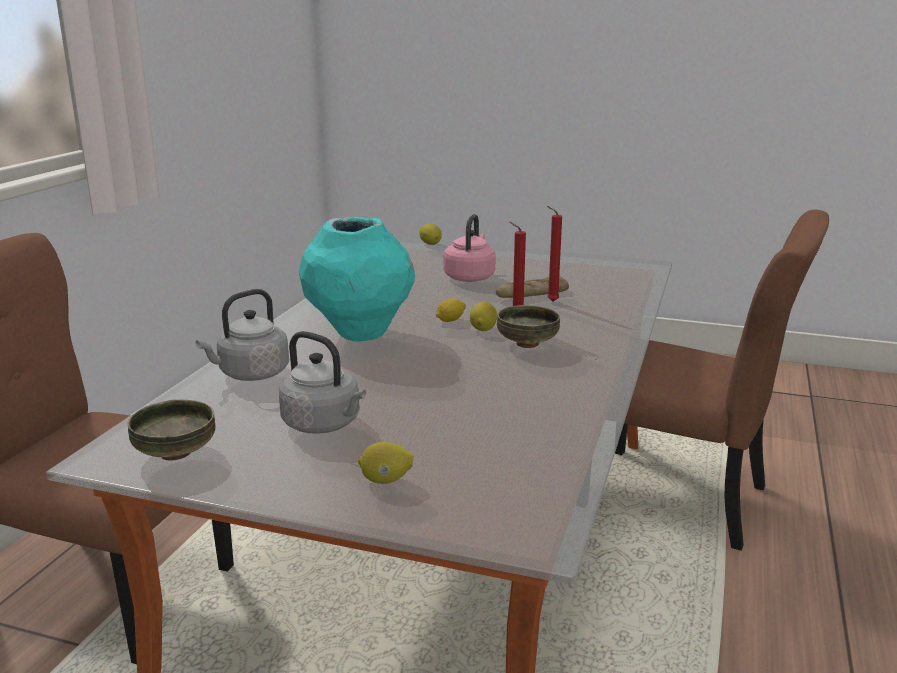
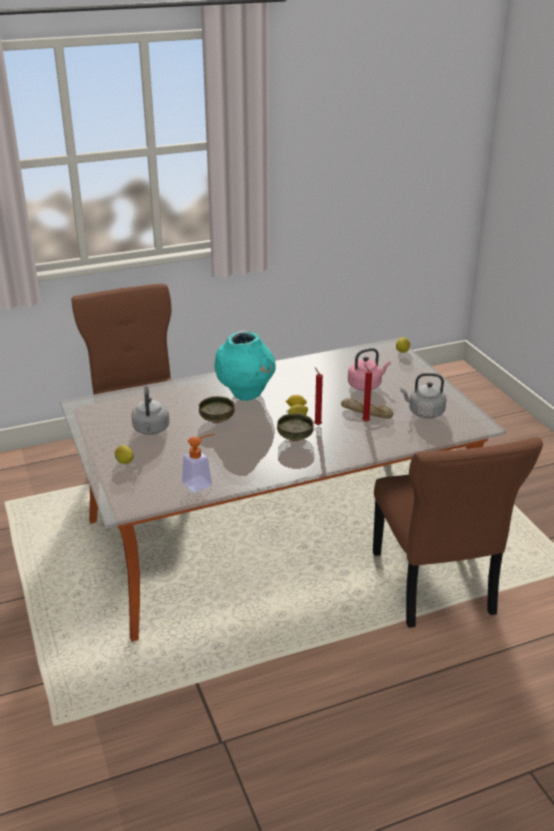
camera: 50 degrees right, 10 degrees up
bowl [127,399,216,461] -> bowl moved to [199,396,234,423]
grey kettle [196,289,289,381] -> grey kettle moved to [400,373,446,419]
none -> soap dispenser [182,434,214,492]

